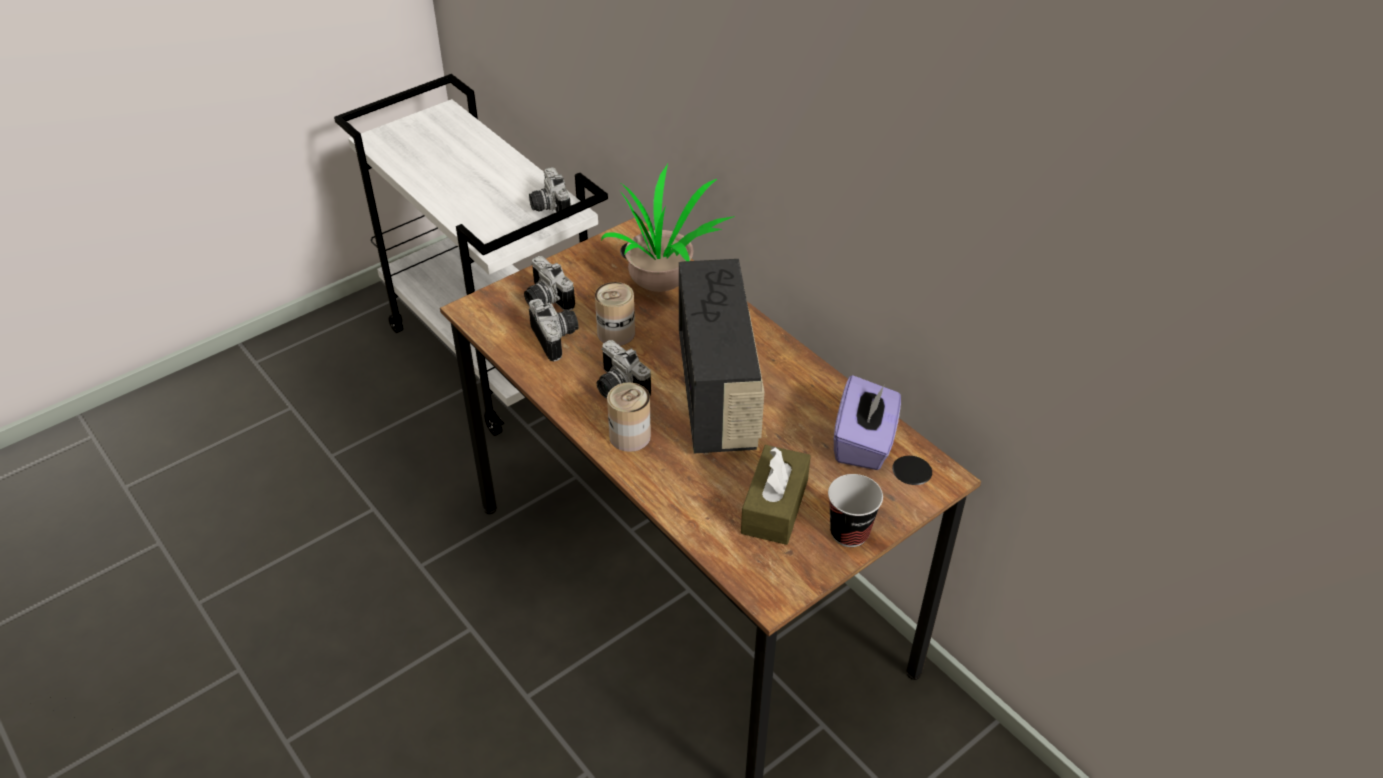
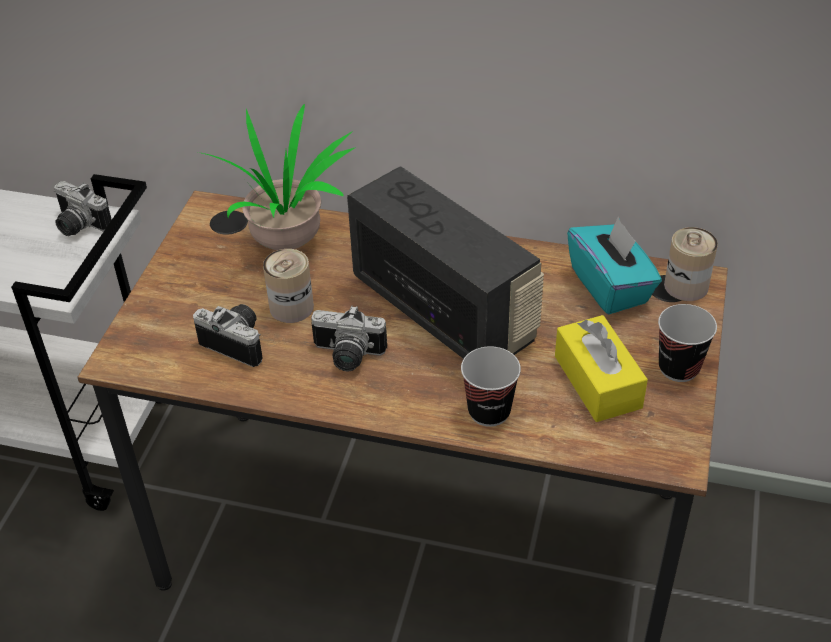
camera: 35 degrees left, 0 degrees up
camera [524,256,575,311] -> none
can [607,382,651,452] -> can moved to [664,227,718,301]
brown tissue box [741,445,811,545] -> yellow tissue box [555,315,648,422]
purple tissue box [834,375,901,470] -> turquoise tissue box [567,217,662,314]
none -> cup [461,346,521,427]

